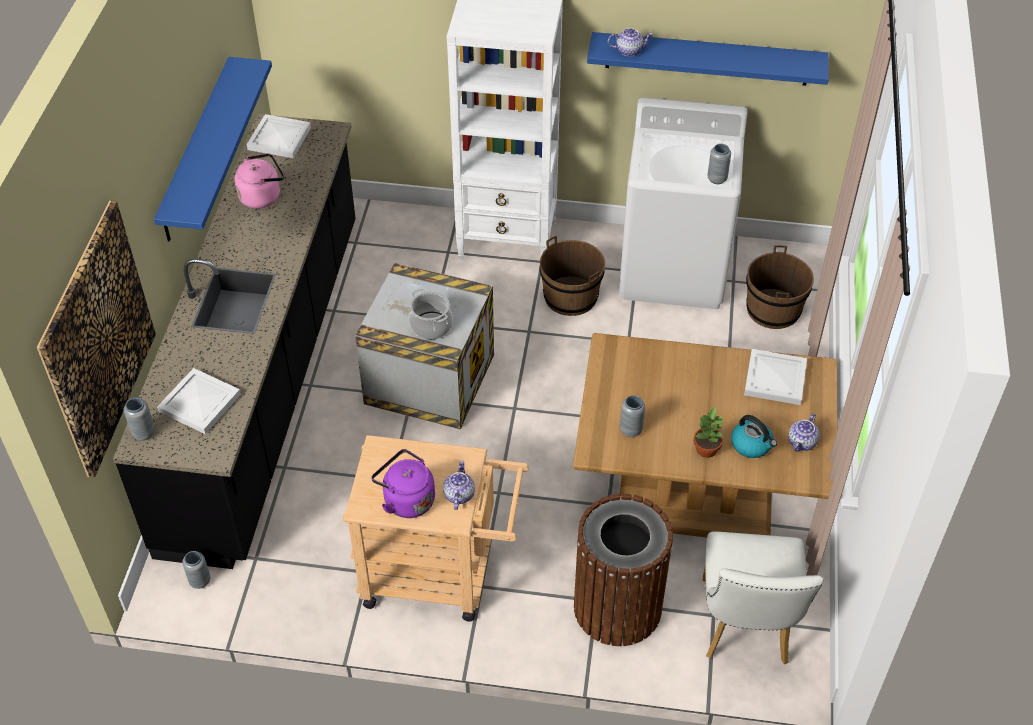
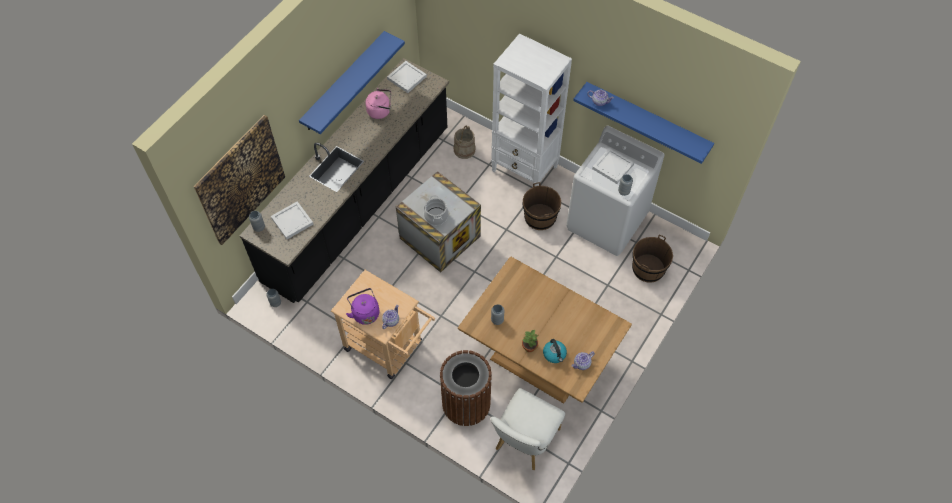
camera: 25 degrees right, 10 degrees up
white tray [744,349,807,405] -> white tray moved to [592,148,634,184]
none -> beige bucket [454,126,476,159]

